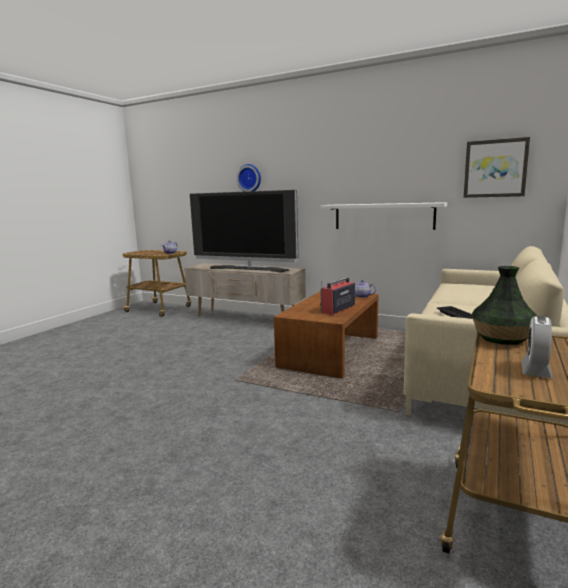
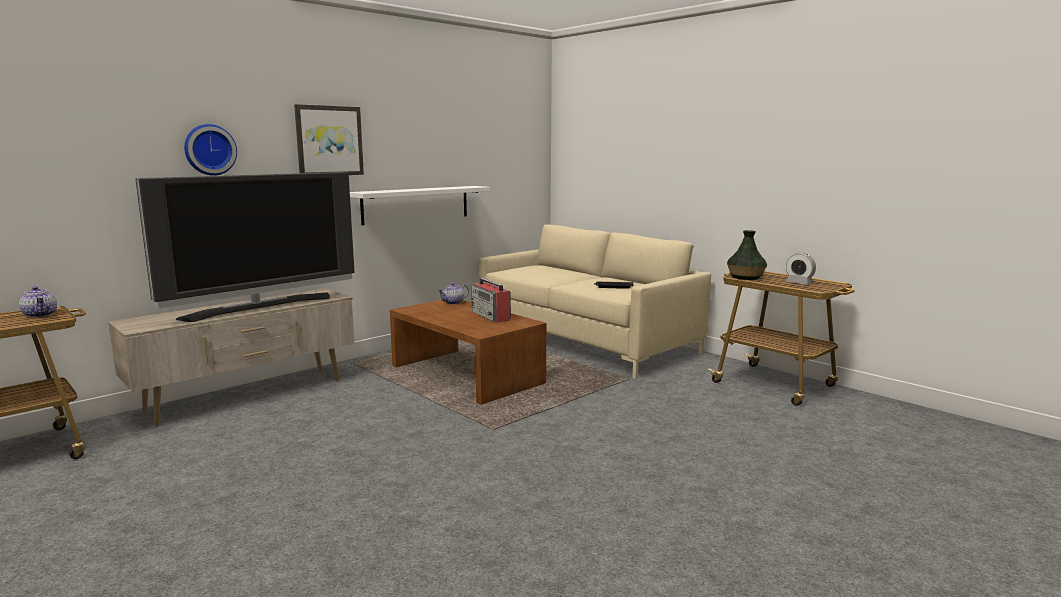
camera: 70 degrees left, 0 degrees up
picture [464,137,530,198] -> picture moved to [294,104,364,175]

